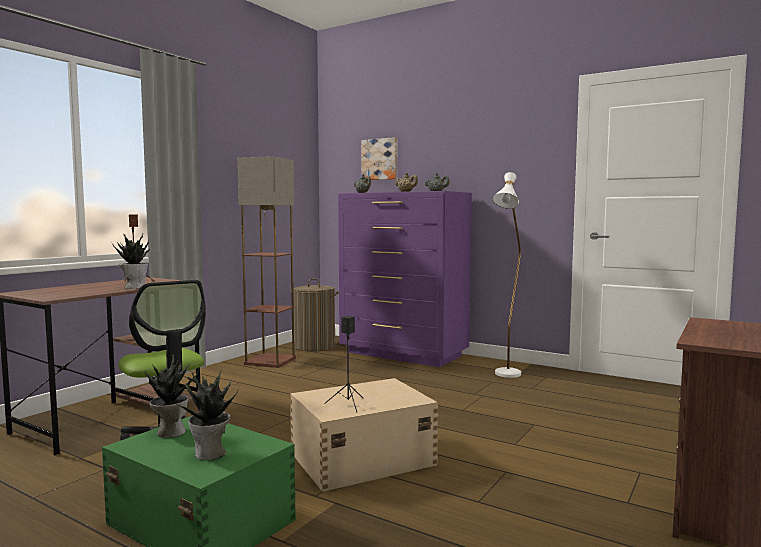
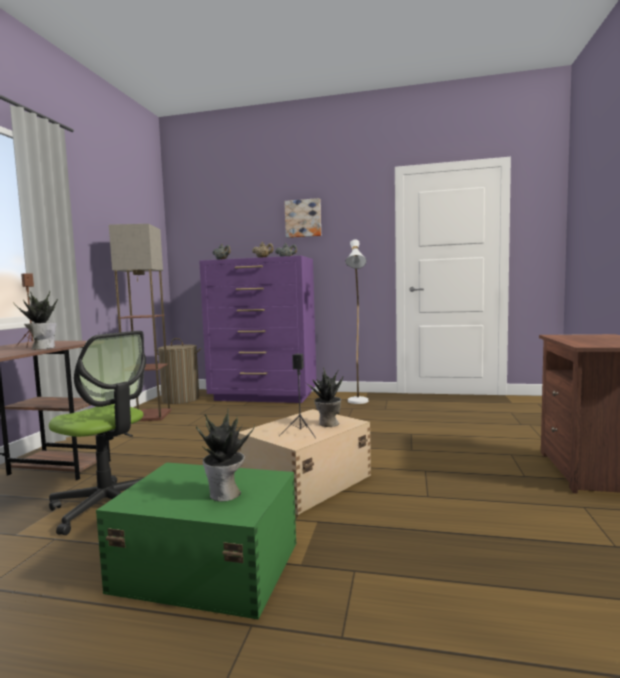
camera: 20 degrees left, 0 degrees up
potted plant [144,355,199,438] -> potted plant moved to [305,367,343,427]
picture [361,137,397,180] -> picture moved to [284,198,321,238]

